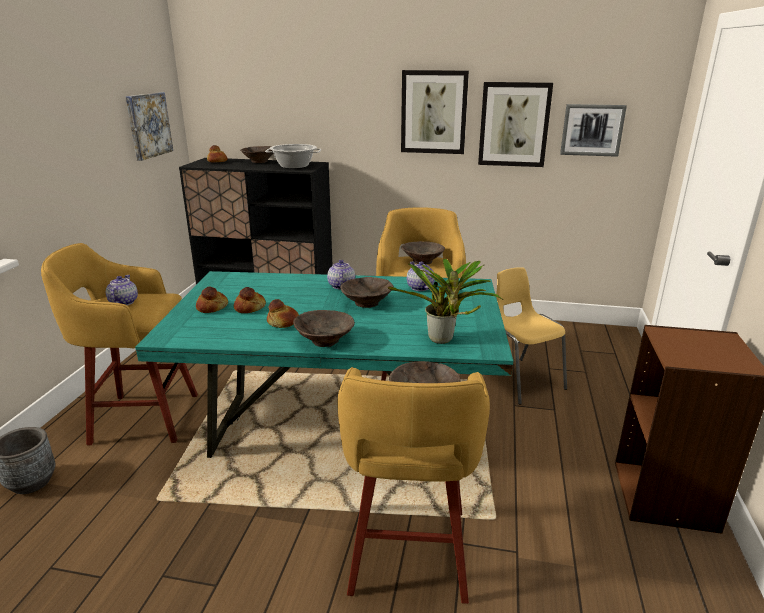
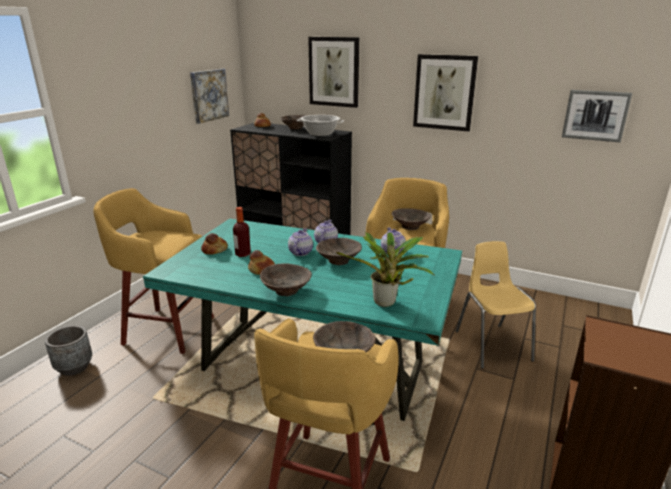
camera: 15 degrees right, 0 degrees up
teapot [106,275,138,306] -> teapot moved to [288,228,313,256]
bread [234,287,266,313] -> bottle [233,207,251,257]
picture [478,82,553,167] -> picture moved to [308,37,359,108]

